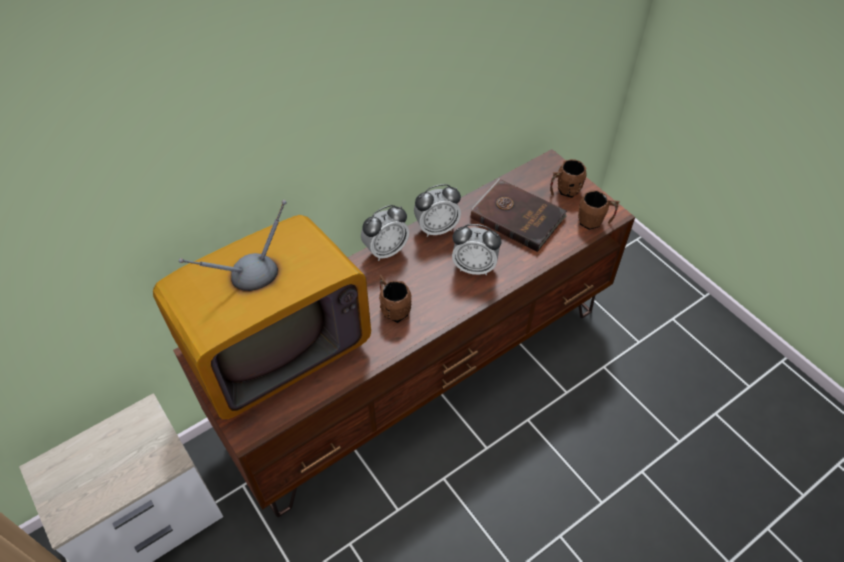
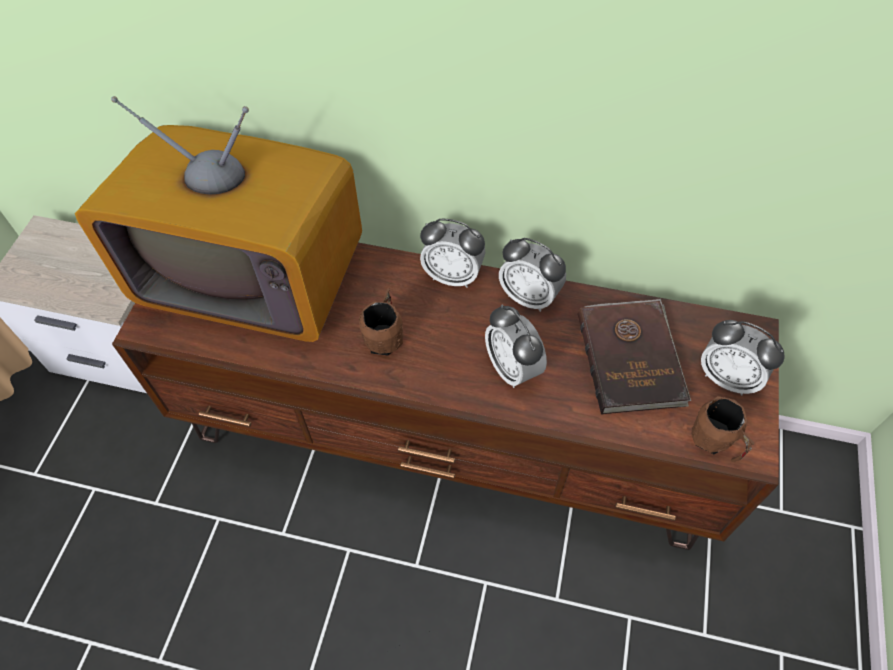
camera: 50 degrees right, 5 degrees up
brown mug [550,159,587,198] -> alarm clock [701,320,784,395]

